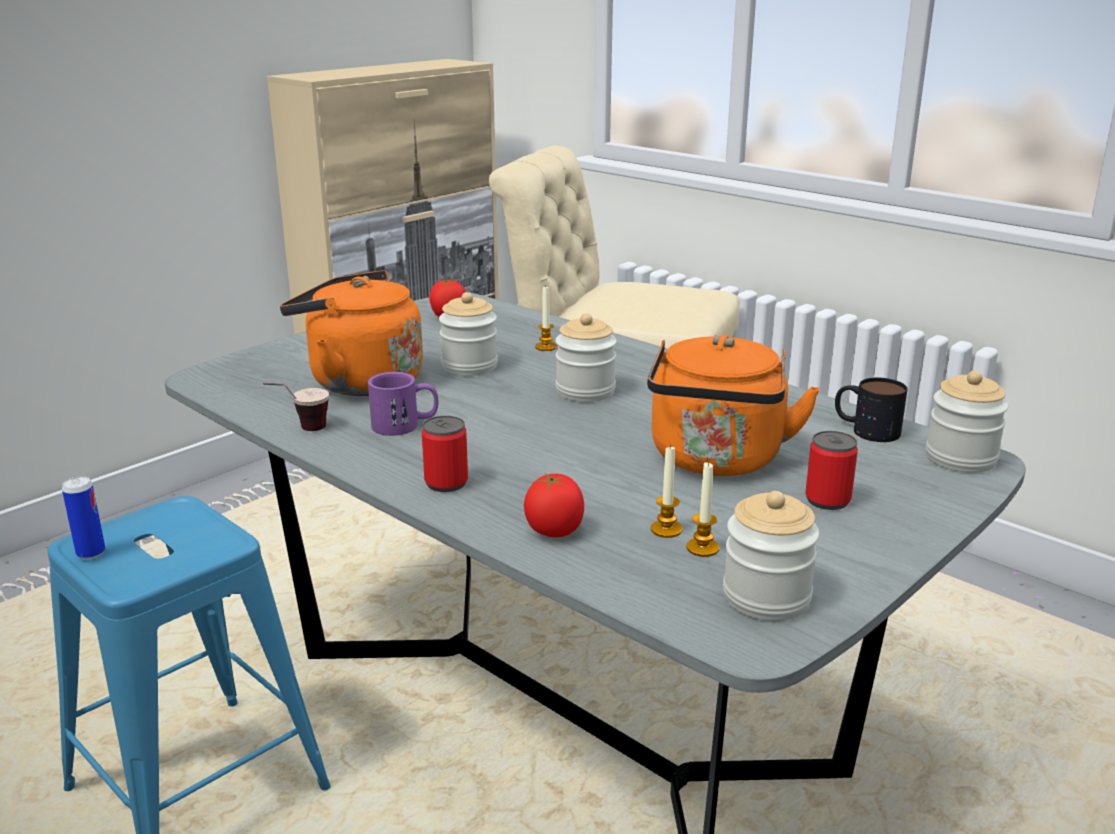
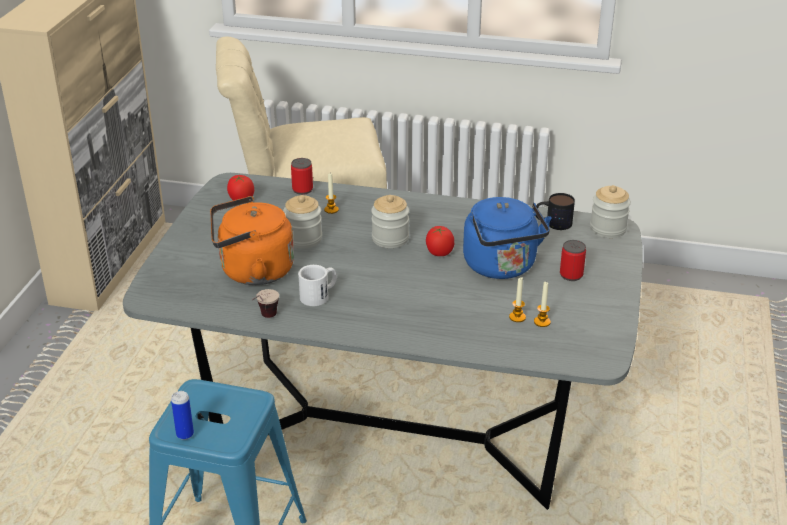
camera: 30 degrees left, 10 degrees up
purple mug [368,372,439,436] -> white mug [298,265,337,306]
can [422,416,468,492] -> can moved to [291,158,313,195]
tomato [524,473,584,538] -> tomato moved to [426,226,454,256]
orange kettle [647,335,820,476] -> blue kettle [463,197,552,279]
jar [723,491,820,621] -> none

